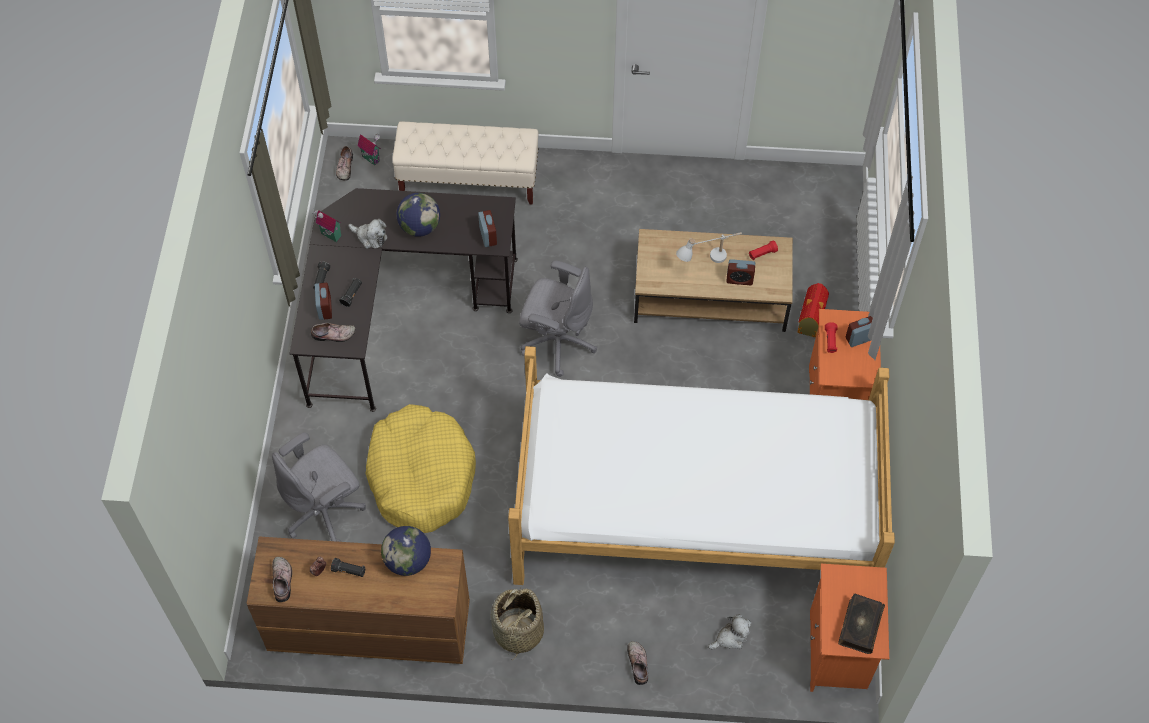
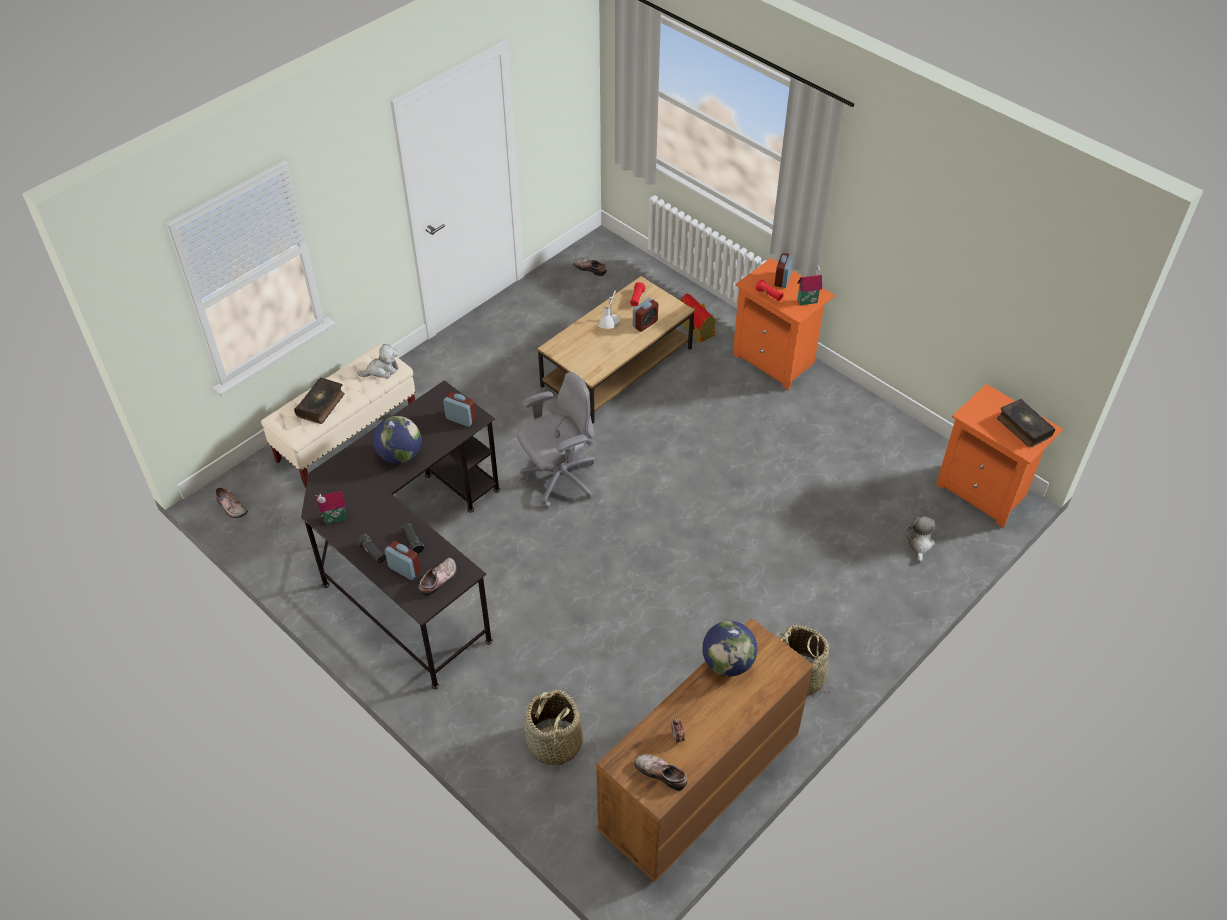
camera: 50 degrees left, 10 degrees down
grey office chair [272,432,366,542] -> basket [524,690,583,771]
black flashlight [331,558,365,577] -> none
plush toy [348,219,388,249] -> plush toy moved to [357,344,398,379]
toy house [357,134,380,165] -> toy house moved to [797,264,822,305]
yellow dog bed [365,404,476,533] -> none
bed [508,346,895,585] -> none
shoe [627,641,648,685] -> shoe moved to [573,259,607,276]
none -> book [294,378,345,424]

